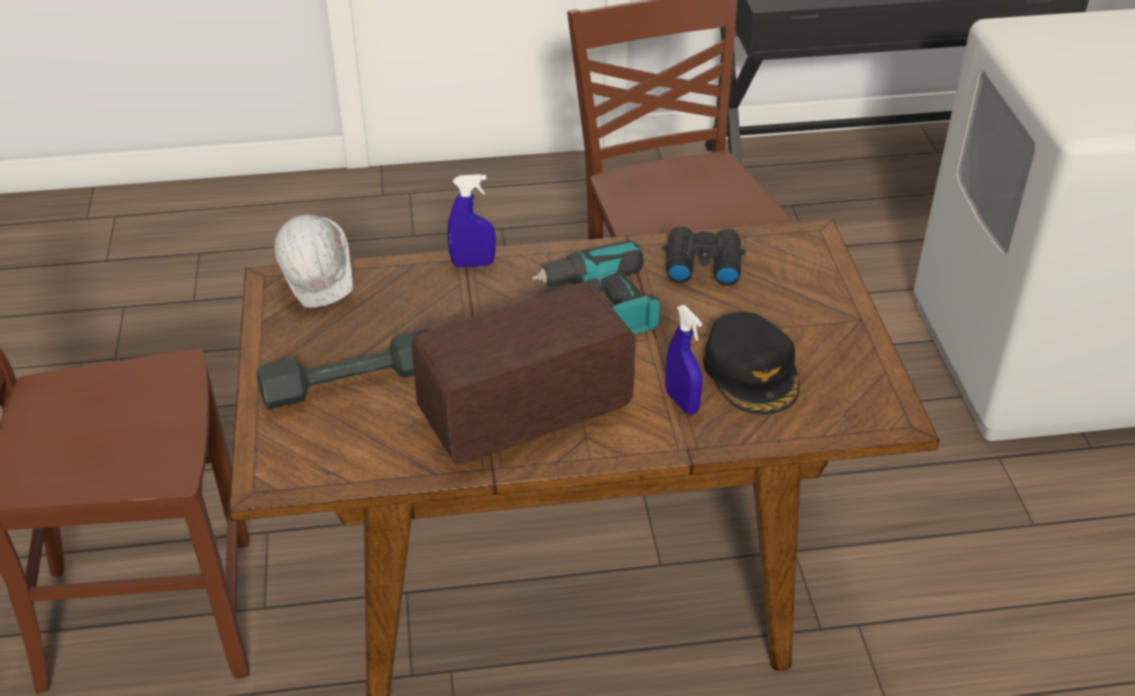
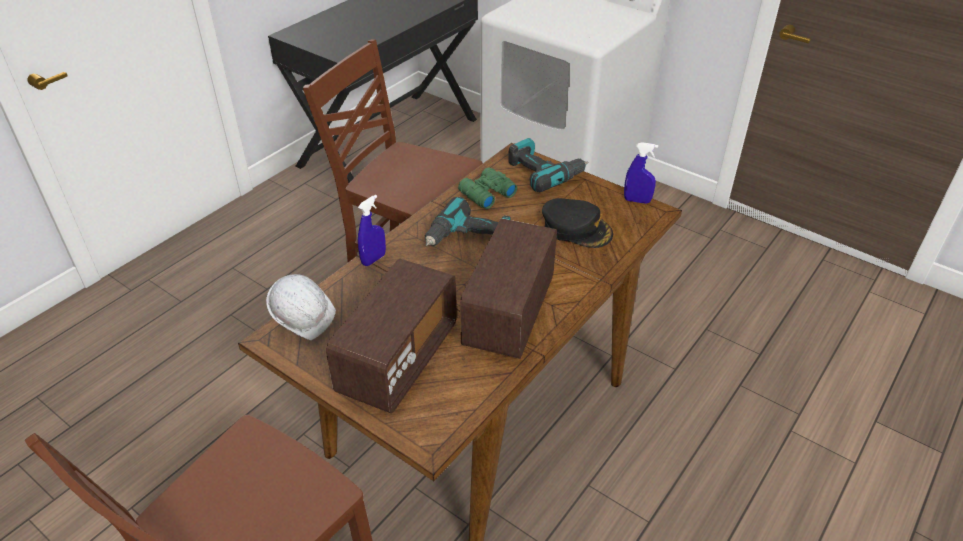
camera: 45 degrees left, 0 degrees up
grey dumbbell [257,329,429,409] -> radio [326,258,457,413]
black binoculars [663,226,746,286] -> green binoculars [458,167,517,209]
blue spray bottle [665,305,703,414] -> blue spray bottle moved to [624,142,658,204]
none -> power drill [508,138,588,192]

